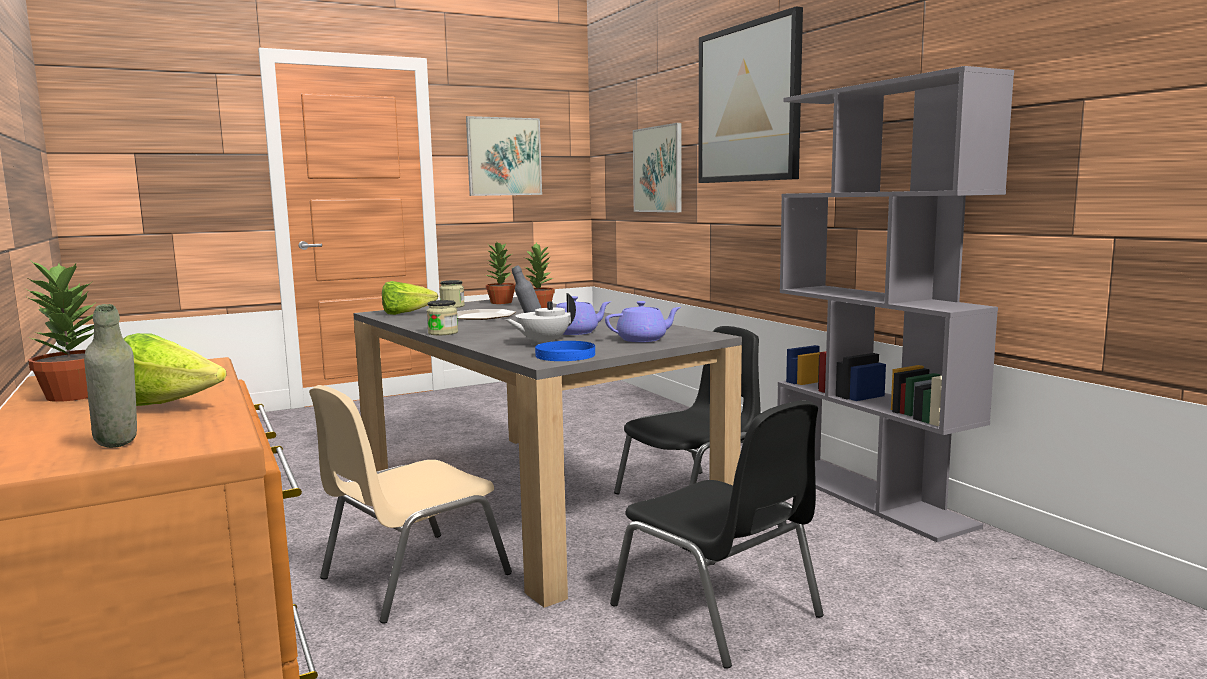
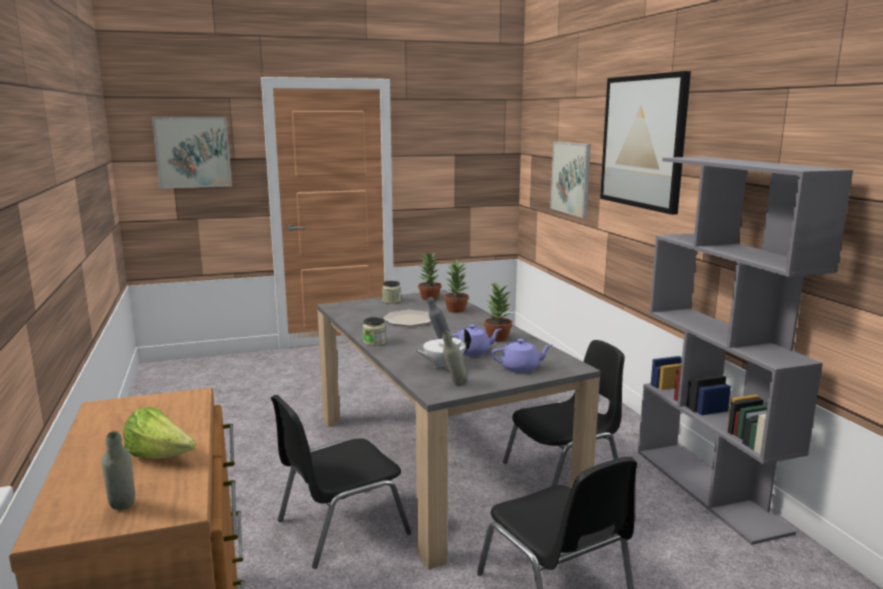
camera: 10 degrees right, 5 degrees up
potted plant [25,259,96,402] -> potted plant moved to [484,281,512,341]
beige chair [309,385,512,624] -> black chair [271,395,411,569]
lettuce [382,281,438,315] -> none
picture [466,116,542,196] -> picture moved to [152,117,232,189]
blue plate [535,341,595,361] -> grey bottle [442,331,468,386]

